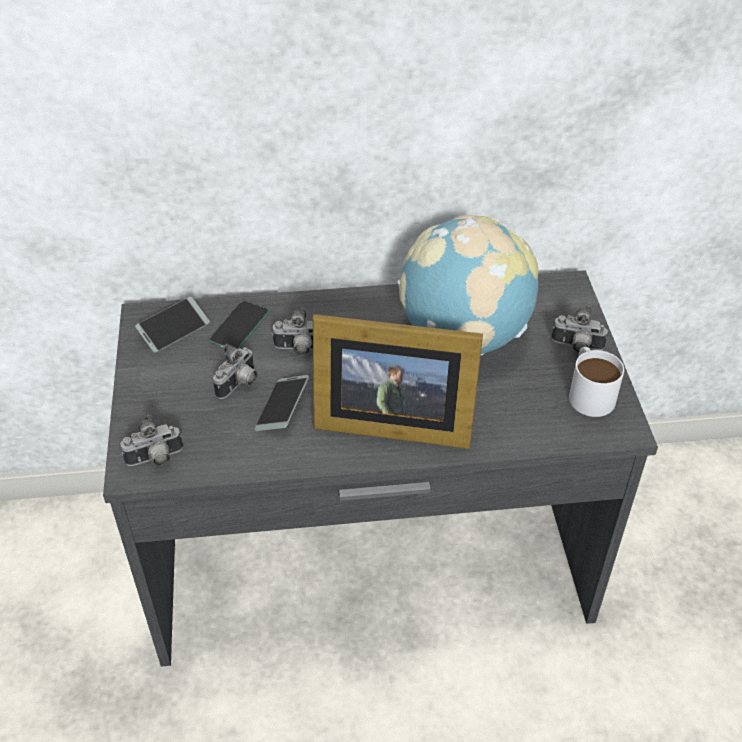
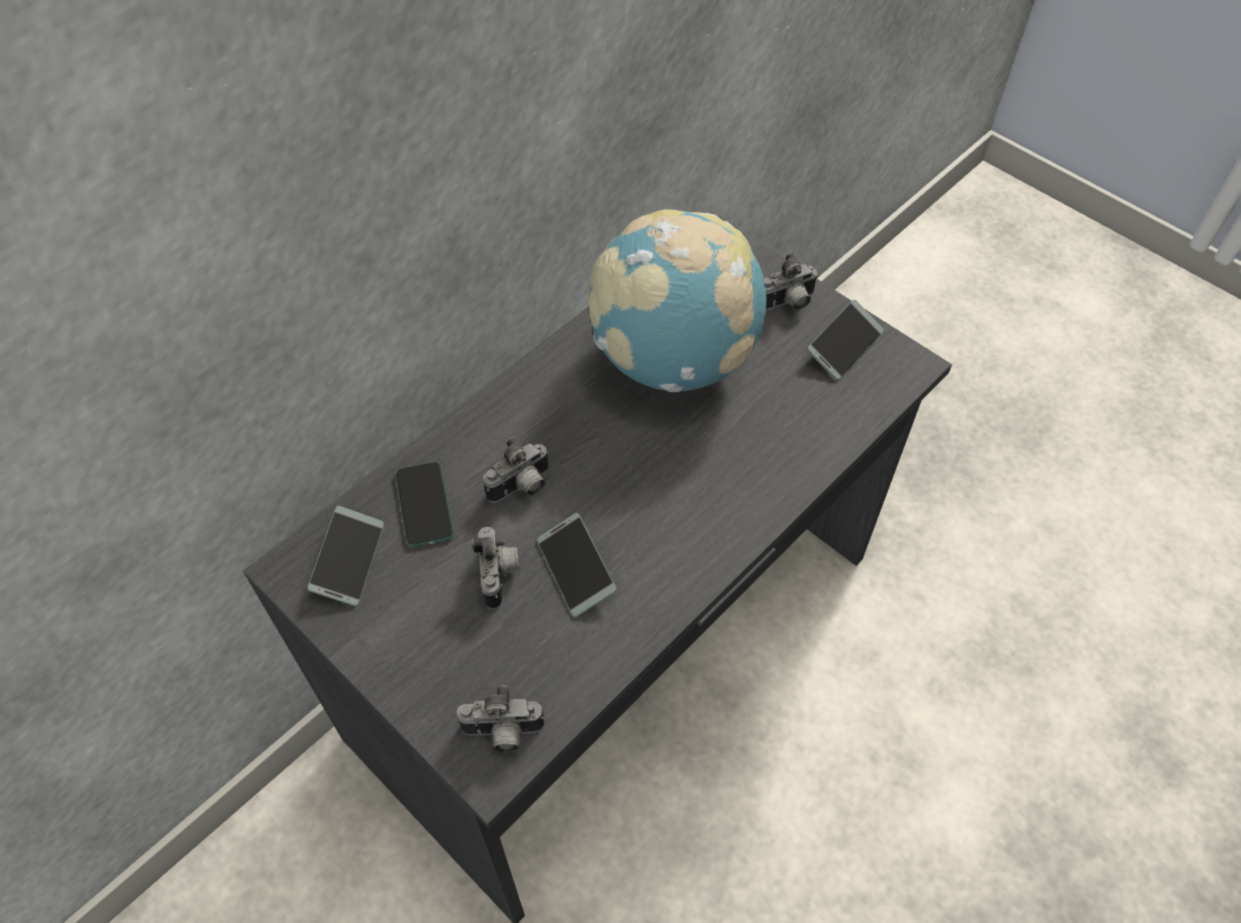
camera: 40 degrees left, 10 degrees up
camera [120,415,183,466] -> camera turned 60 degrees clockwise [456,685,545,752]
picture frame [313,314,483,449] -> none
white mug [569,347,624,417] -> phone [807,300,884,380]

